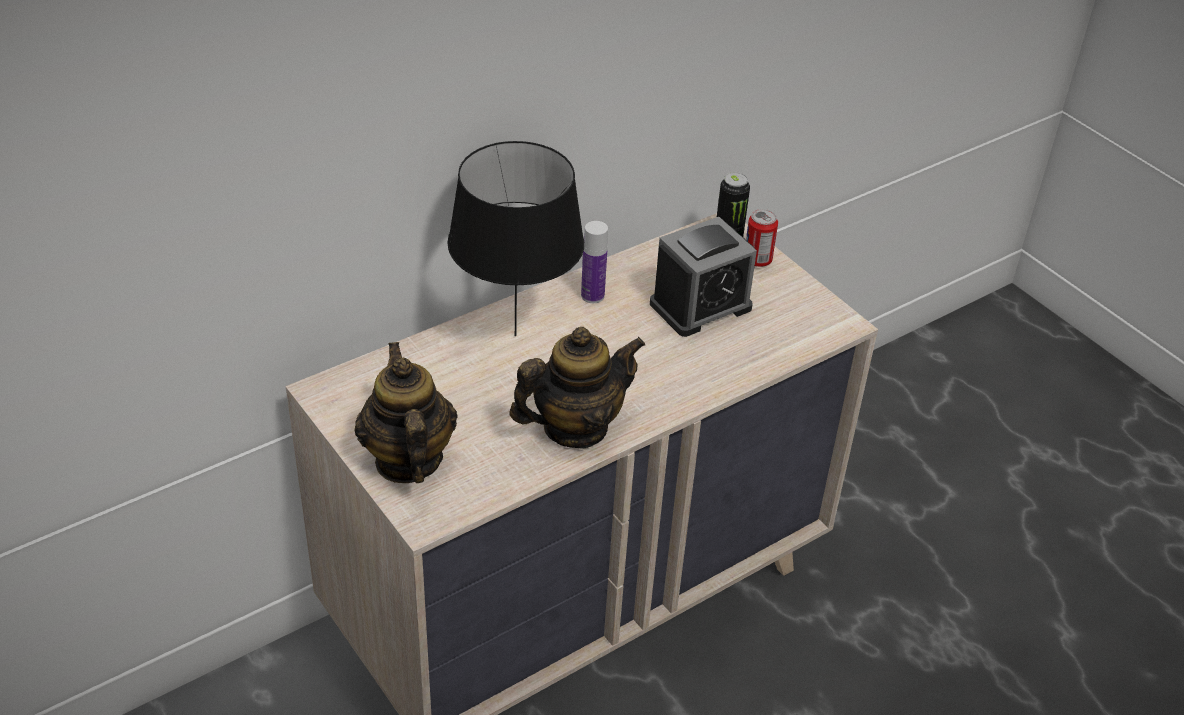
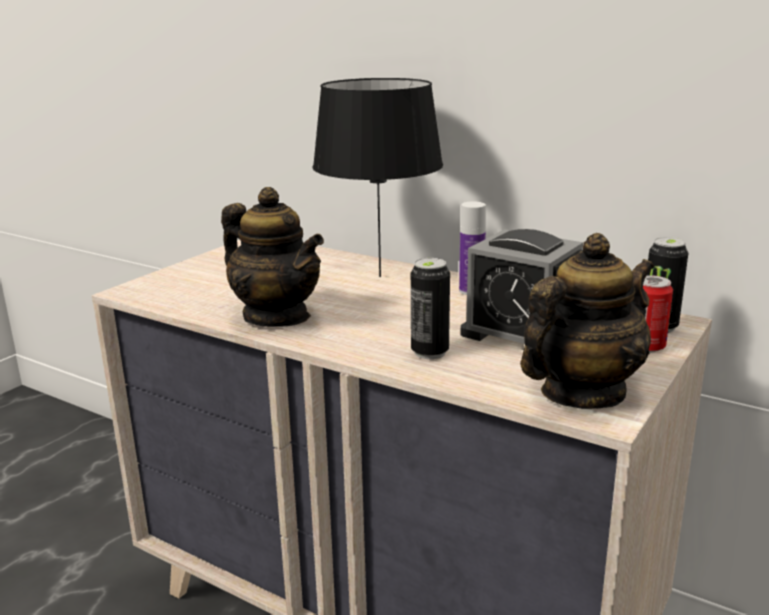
camera: 70 degrees right, 20 degrees down
teapot [355,342,458,483] -> teapot moved to [520,233,654,409]
none -> can [411,258,450,359]

